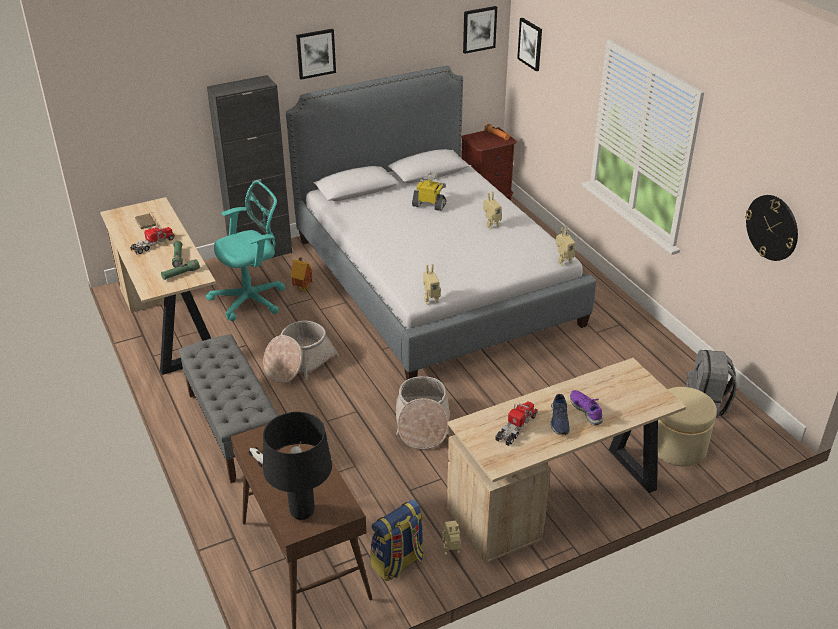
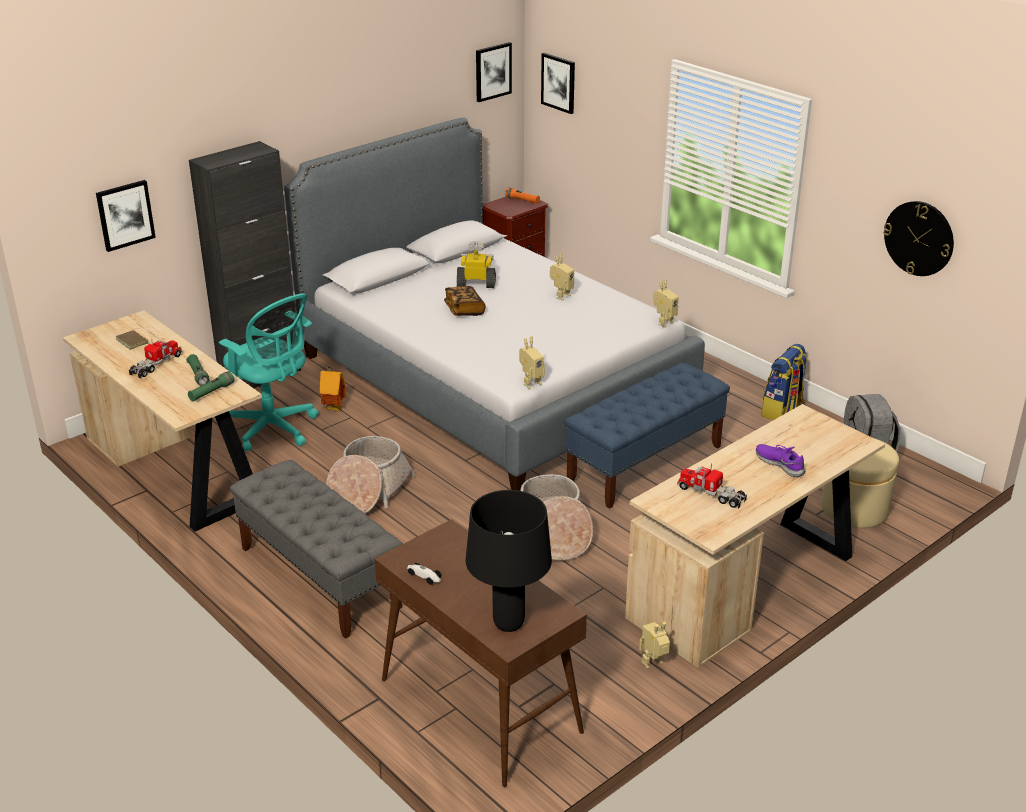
camera: 15 degrees left, 5 degrees down
turquoise office chair [206,180,285,321] -> turquoise office chair turned 90 degrees clockwise [219,293,319,452]
picture [296,29,336,80] -> picture moved to [96,180,156,252]
backpack [370,500,424,581] -> backpack moved to [761,344,808,420]
toy truck [495,401,538,446] -> toy truck turned 75 degrees counterclockwise [677,464,747,509]
blue shoe [551,394,570,435] -> none
none -> book [444,286,486,316]
none -> blue bench [564,363,730,509]

